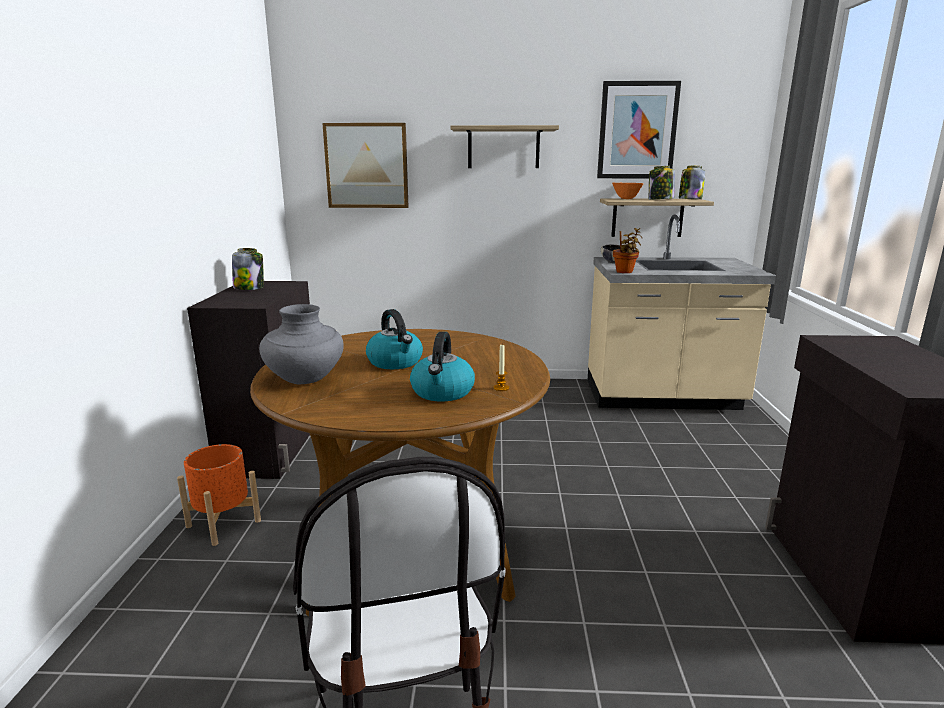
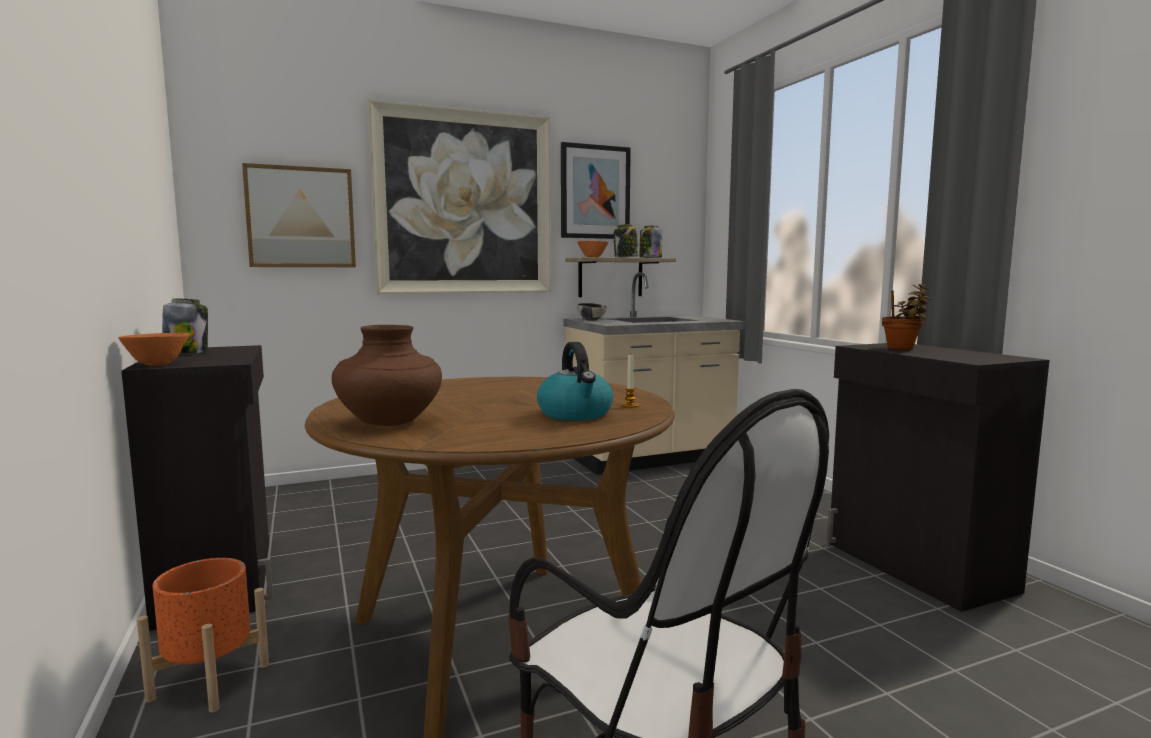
camera: 25 degrees left, 10 degrees down
grey vase [259,304,344,384] -> brown vase [332,325,442,426]
kettle [366,309,423,369] -> none
shelf [451,125,559,168] -> picture [368,99,551,294]
potted plant [613,228,642,273] -> potted plant moved to [882,284,931,350]
none -> orange bowl [118,333,190,366]

